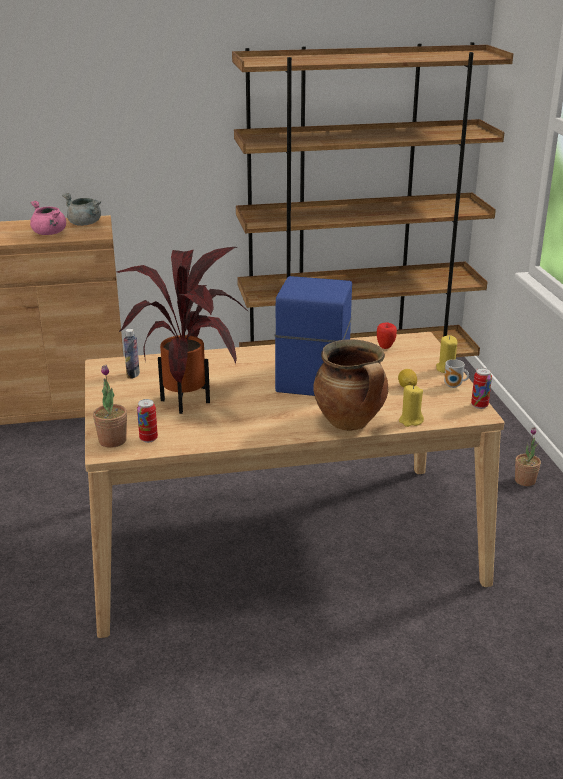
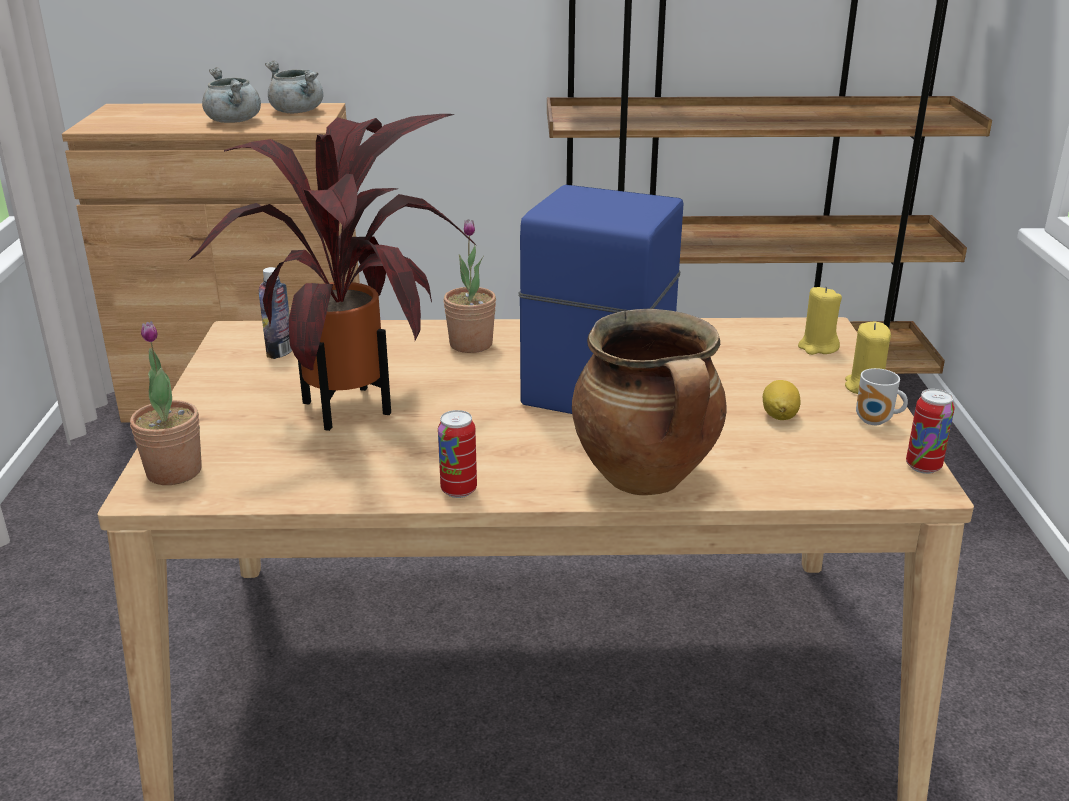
camera: 10 degrees right, 0 degrees up
pink cooking pot [30,200,66,235] -> grey cooking pot [202,67,261,123]
can [137,399,158,443] -> can moved to [438,410,477,498]
apple [377,322,397,349] -> none
yellow candle [399,385,424,427] -> yellow candle moved to [798,286,842,355]
potted plant [515,427,541,486] -> potted plant moved to [443,219,496,353]

